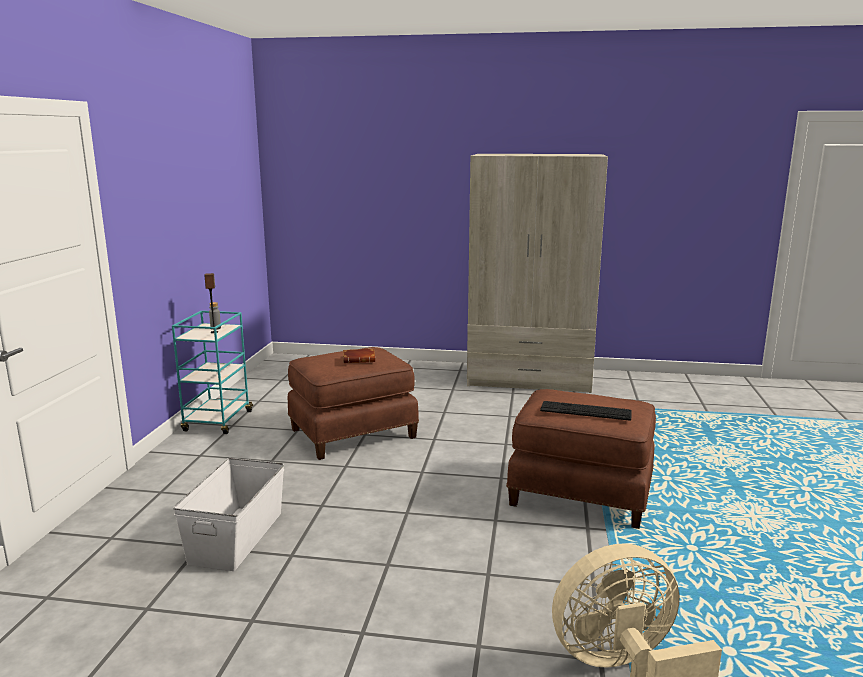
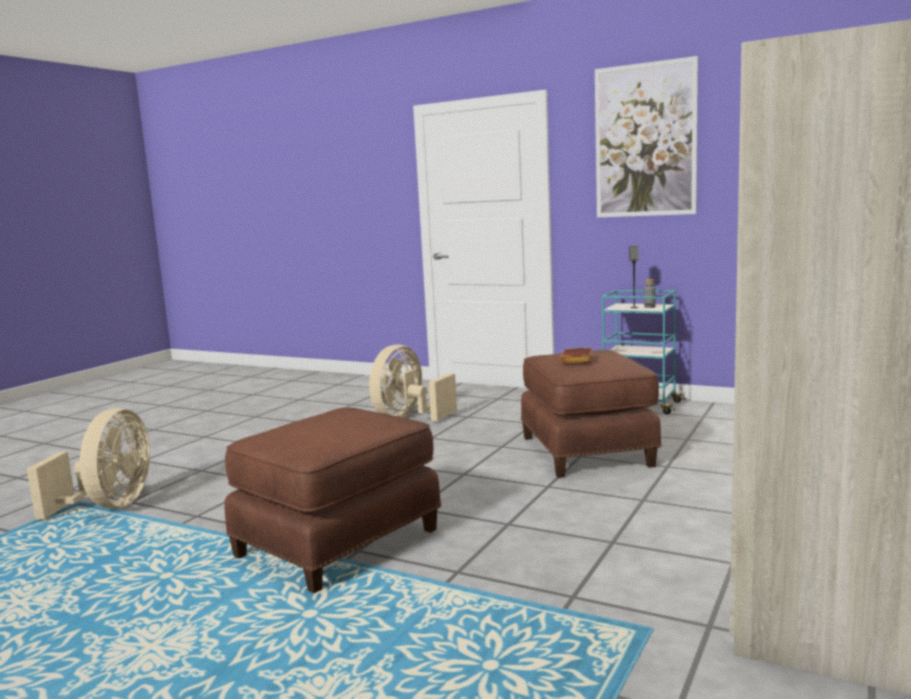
camera: 110 degrees right, 5 degrees down
white storage box [173,458,284,571] -> beige fan [369,345,457,421]
keyboard [540,401,632,421] -> none
none -> picture [595,56,698,217]

